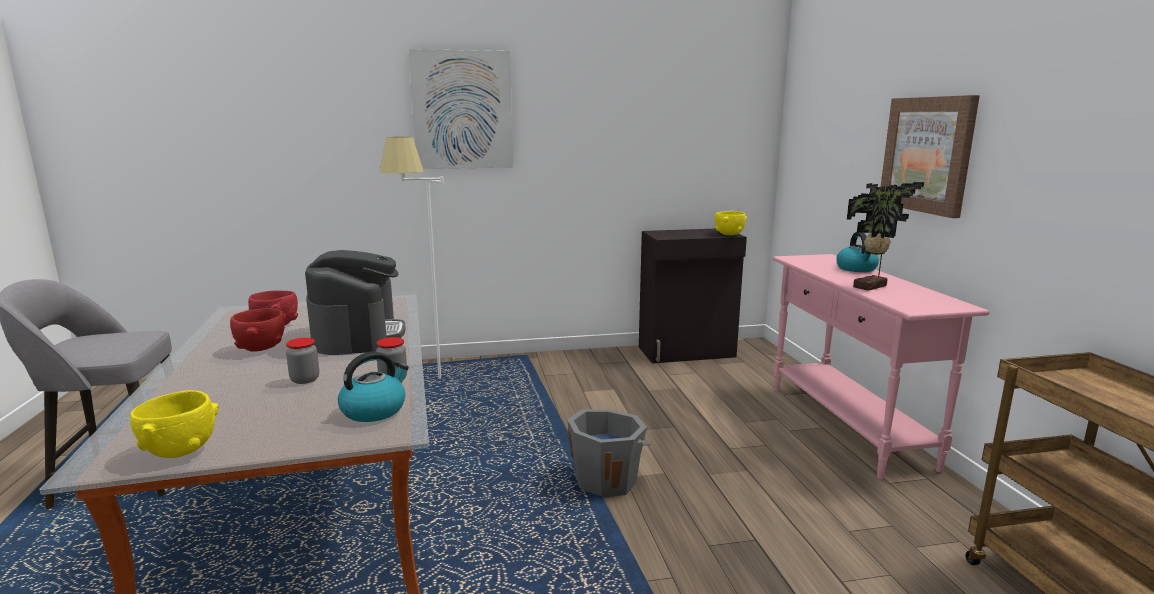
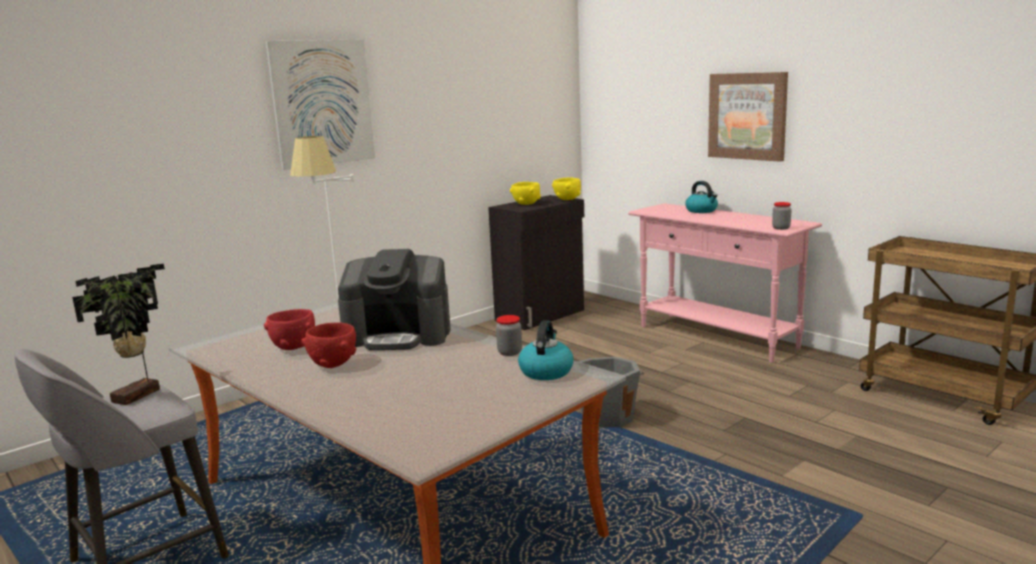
camera: 30 degrees left, 0 degrees up
yellow bowl [130,390,219,458] -> yellow bowl moved to [510,182,541,205]
jar [286,338,319,384] -> jar moved to [772,202,792,230]
coffee machine [305,250,406,355] -> coffee machine turned 135 degrees clockwise [338,249,451,350]
potted plant [847,182,924,291] -> potted plant moved to [72,264,165,405]

